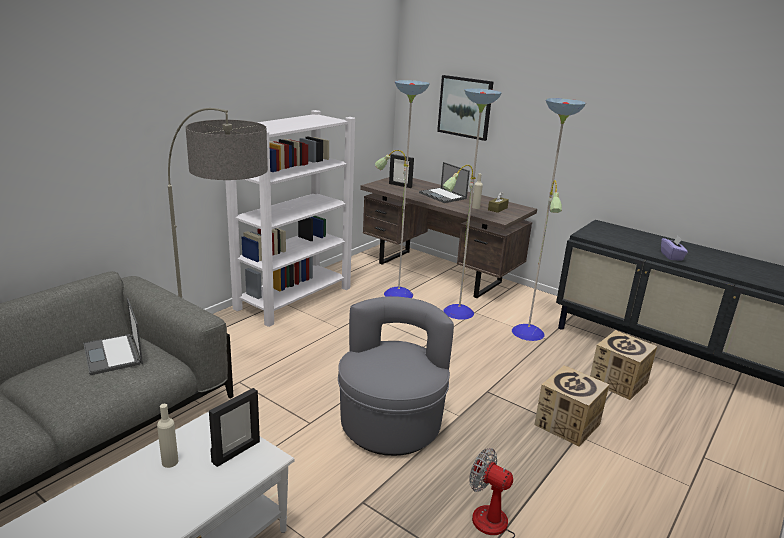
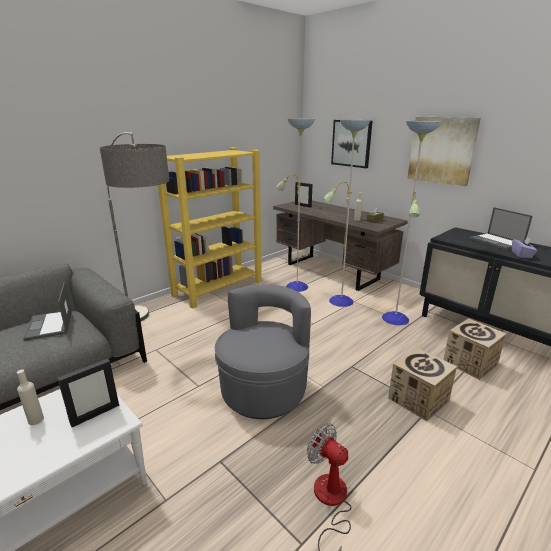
camera: 10 degrees right, 0 degrees up
white bookcase [225,110,355,327] -> yellow bookcase [158,147,262,309]
laptop [419,162,470,203] -> laptop moved to [469,207,533,250]
none -> picture [407,117,481,186]

